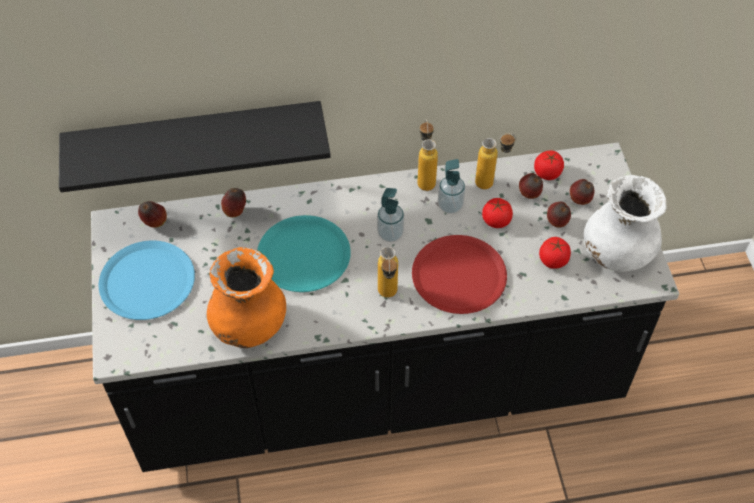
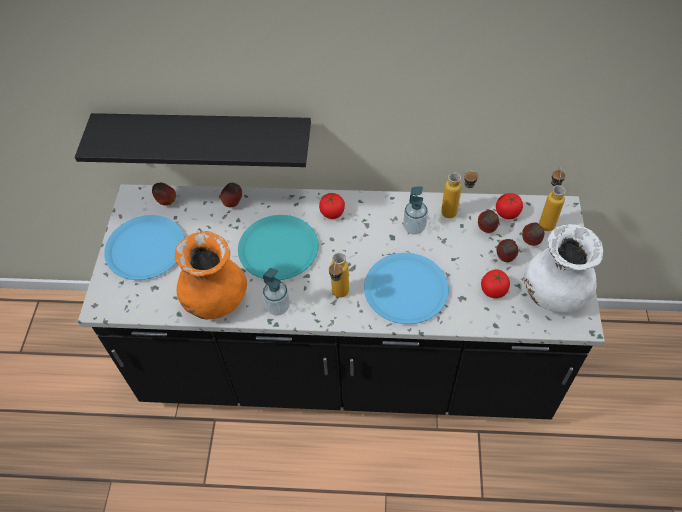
camera: 15 degrees right, 0 degrees up
soap dispenser [377,188,404,242] -> soap dispenser moved to [263,268,290,315]
red plate [412,235,507,314] -> blue plate [364,253,449,324]
bottle [417,119,438,191] -> bottle moved to [539,167,566,231]
tomato [482,198,513,228] -> tomato moved to [319,193,345,219]

